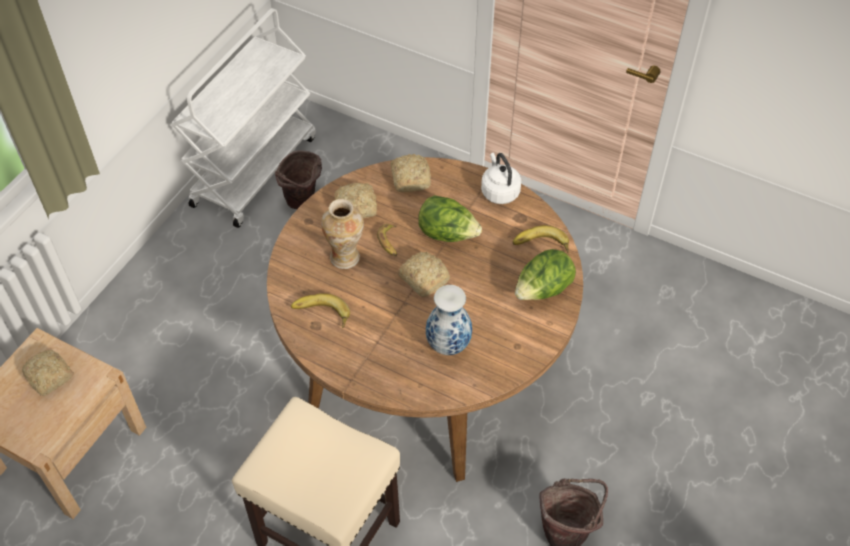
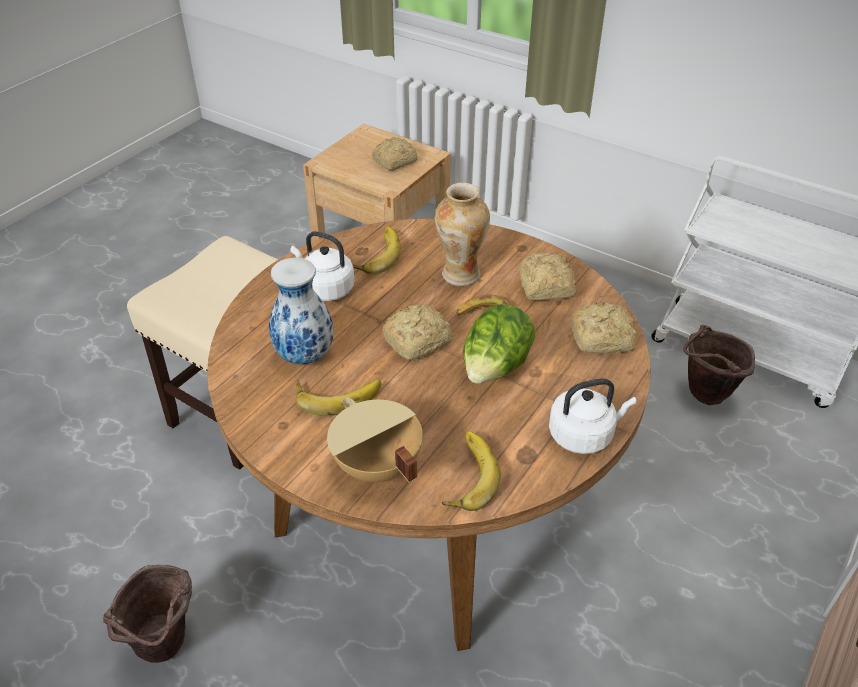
camera: 95 degrees right, 10 degrees down
lettuce [515,249,576,300] -> beige cooking pot [327,398,423,483]
none -> white kettle [291,231,354,301]
none -> banana [296,380,381,416]

